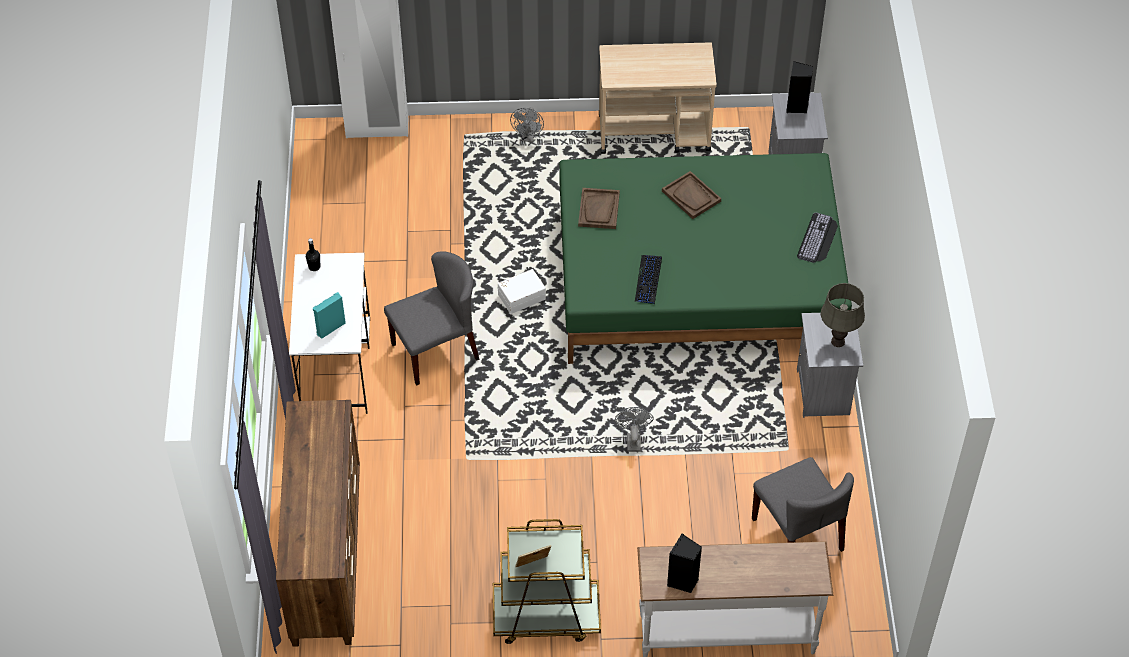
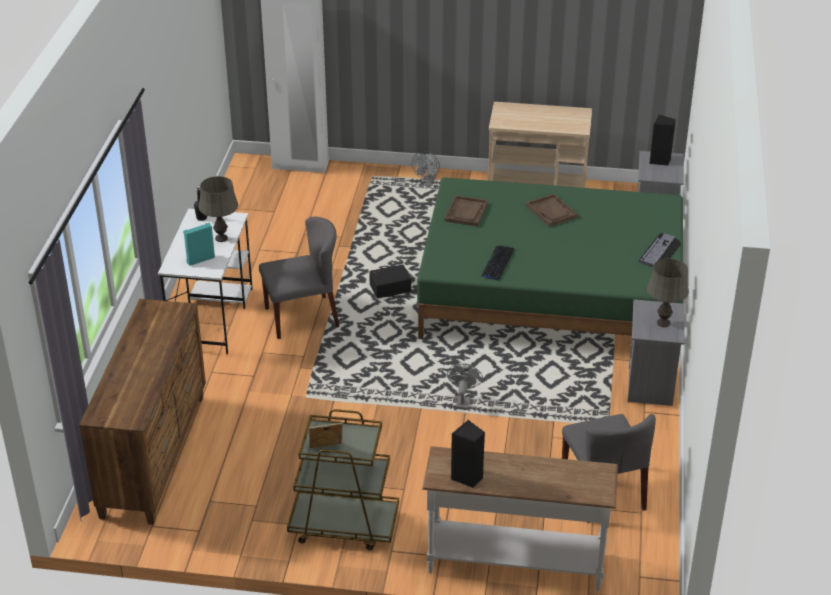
camera: 10 degrees right, 15 degrees down
white storage box [498,269,546,314] -> black storage box [369,265,411,298]
none -> grey table lamp [199,176,238,242]

